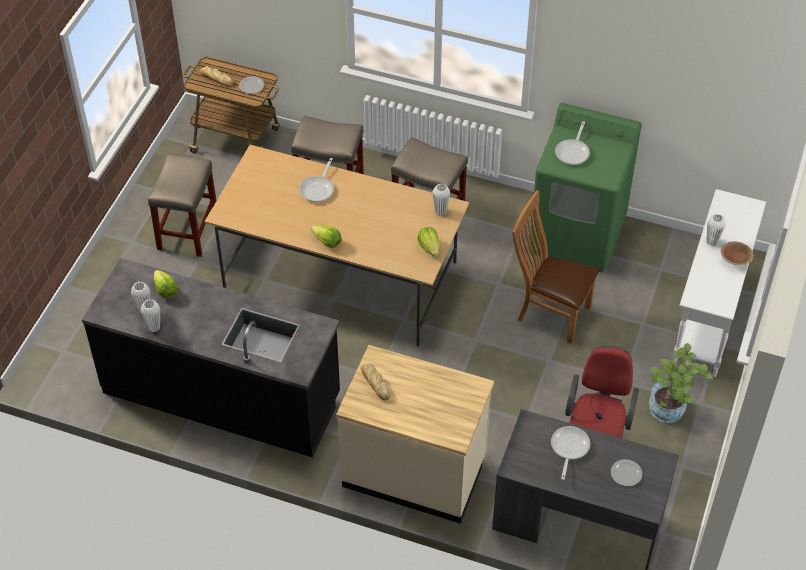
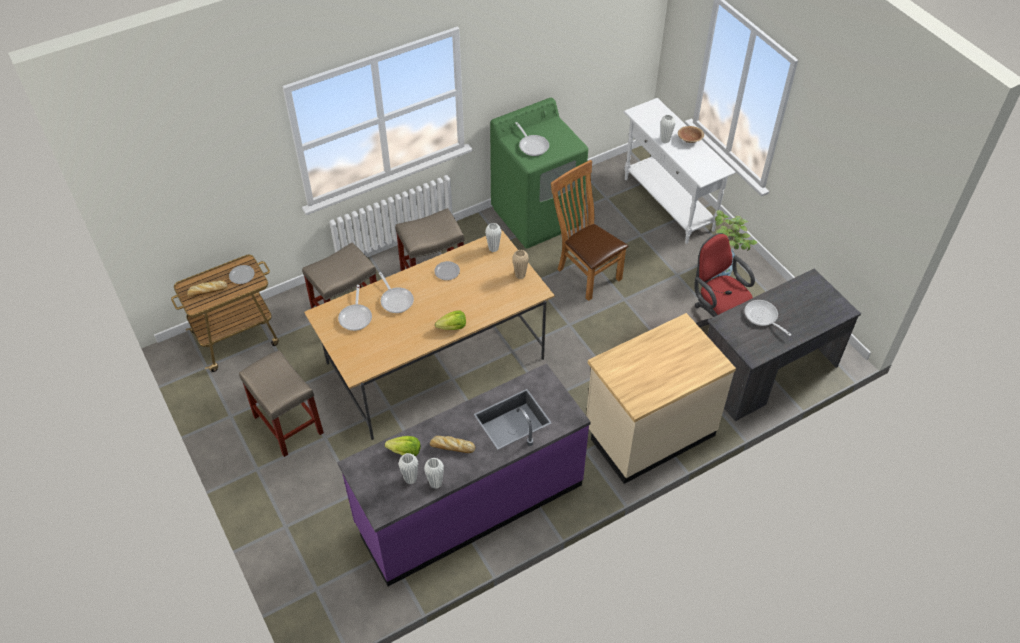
camera: 50 degrees left, 0 degrees up
black counter [82,258,340,457] -> purple counter [337,363,590,586]
bread [361,364,391,400] -> bread moved to [430,436,475,453]
lettuce [418,227,439,257] -> beige vase [512,250,529,279]
brown chair [512,190,599,344] -> brown chair turned 75 degrees clockwise [551,160,628,301]
plate [611,459,642,486] -> plate moved to [434,261,460,280]
none -> frying pan [338,285,372,331]

